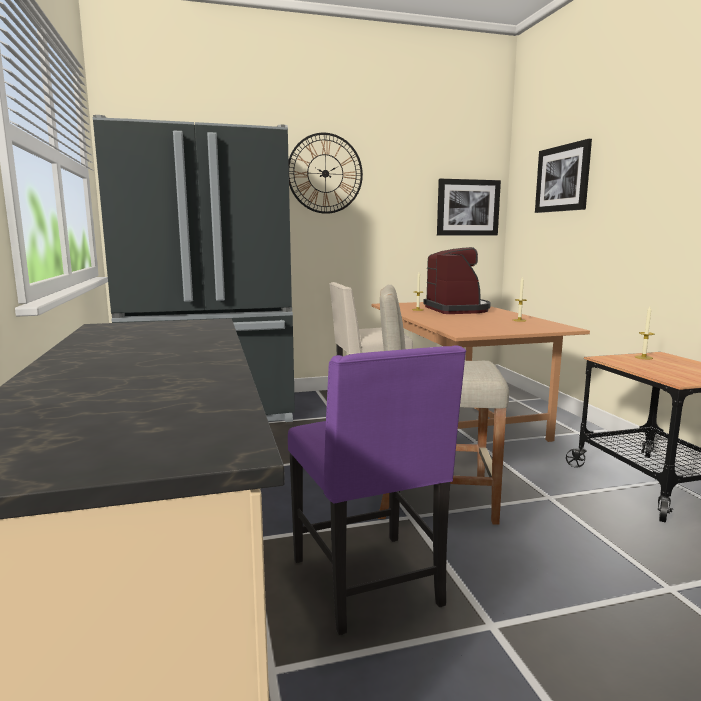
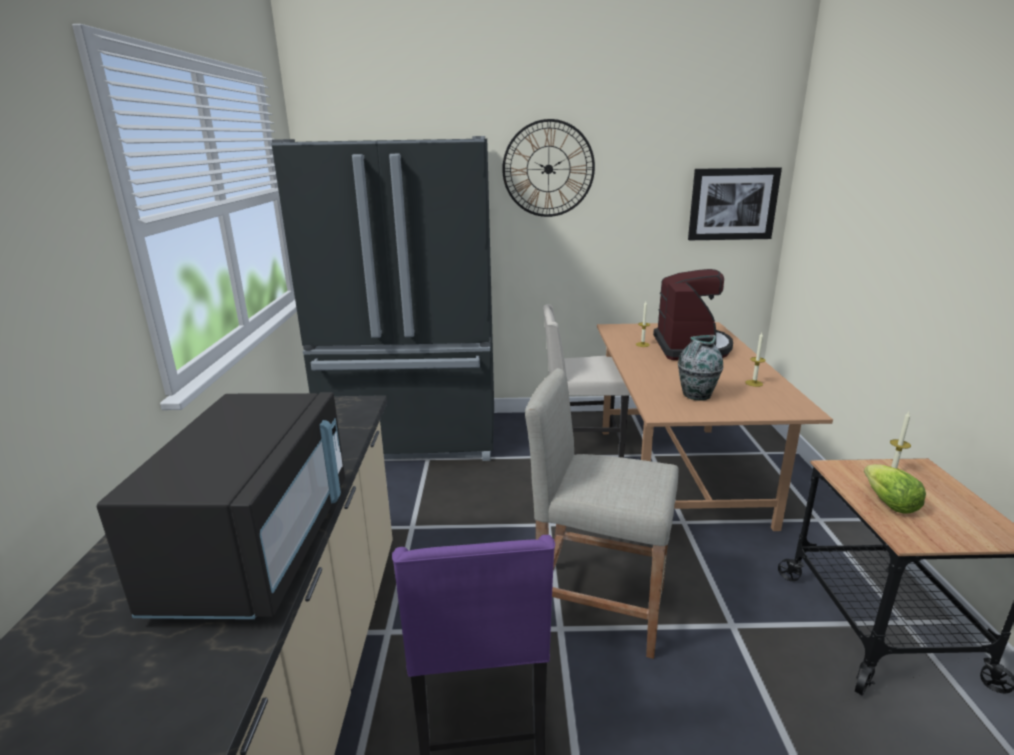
camera: 15 degrees right, 10 degrees up
picture [535,139,592,213] -> none
none -> black microwave [97,392,345,619]
none -> vase [678,335,724,401]
none -> lettuce [864,464,926,514]

